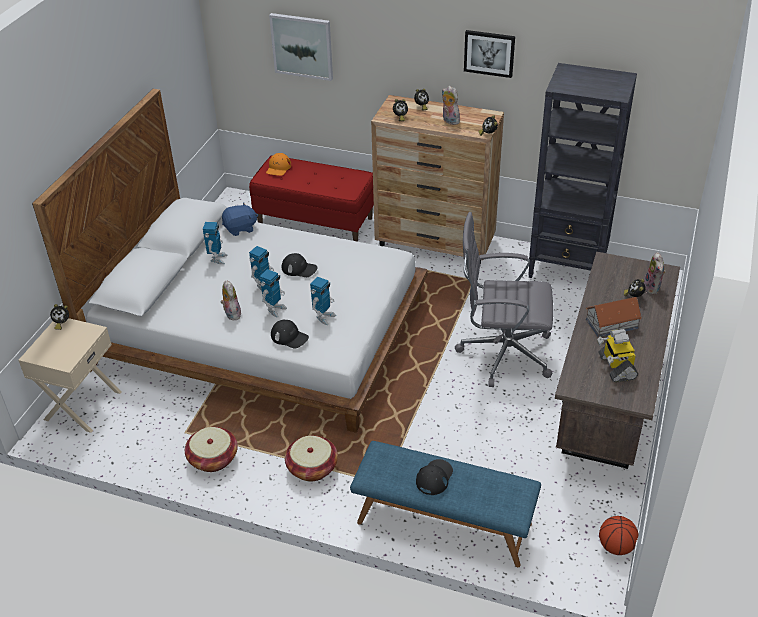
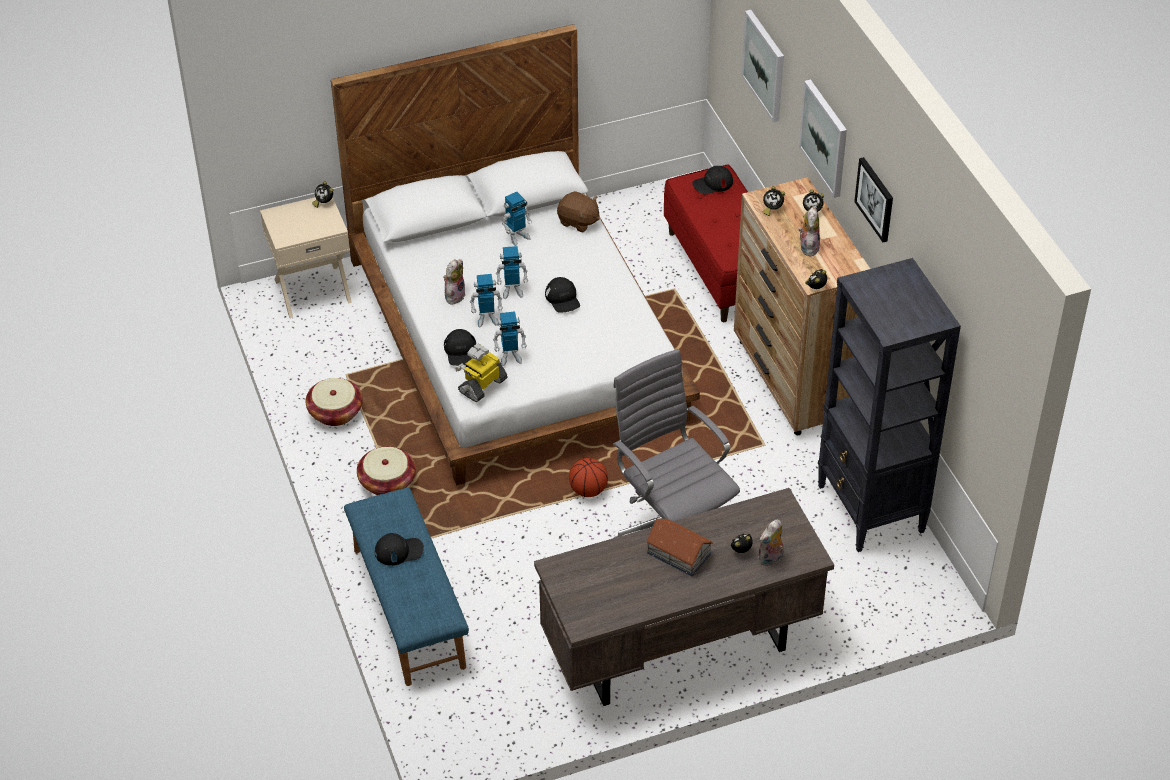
camera: 50 degrees right, 5 degrees up
blue plush toy [222,202,258,236] -> brown plush toy [557,191,600,233]
orange cap [266,153,291,176] -> black cap [692,166,733,194]
toy robot [597,329,638,383] -> toy robot moved to [455,344,508,402]
basketball [599,516,639,555] -> basketball moved to [569,458,608,497]
none -> picture [799,79,847,198]

